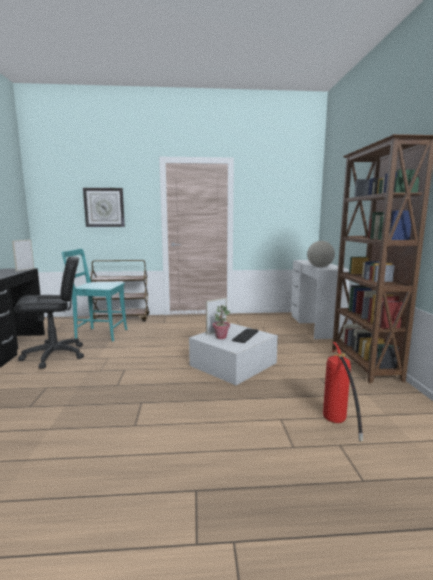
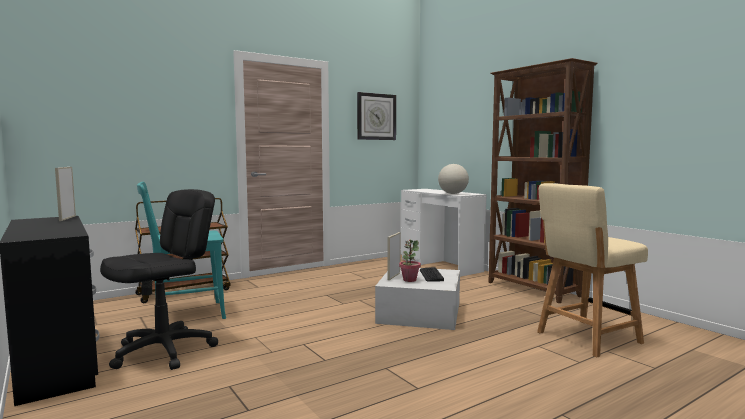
camera: 30 degrees left, 5 degrees down
wall clock [83,188,125,227] -> wall clock moved to [357,92,396,140]
fire extinguisher [323,342,363,442] -> beige chair [537,183,648,358]

